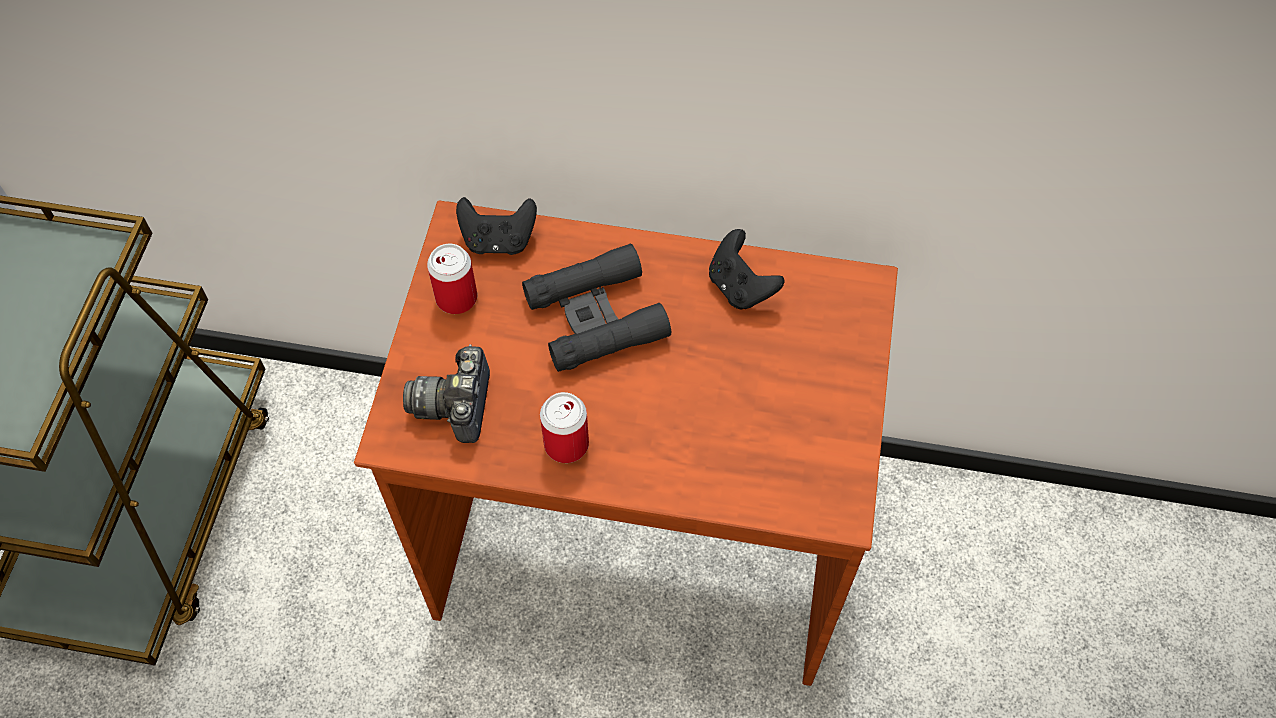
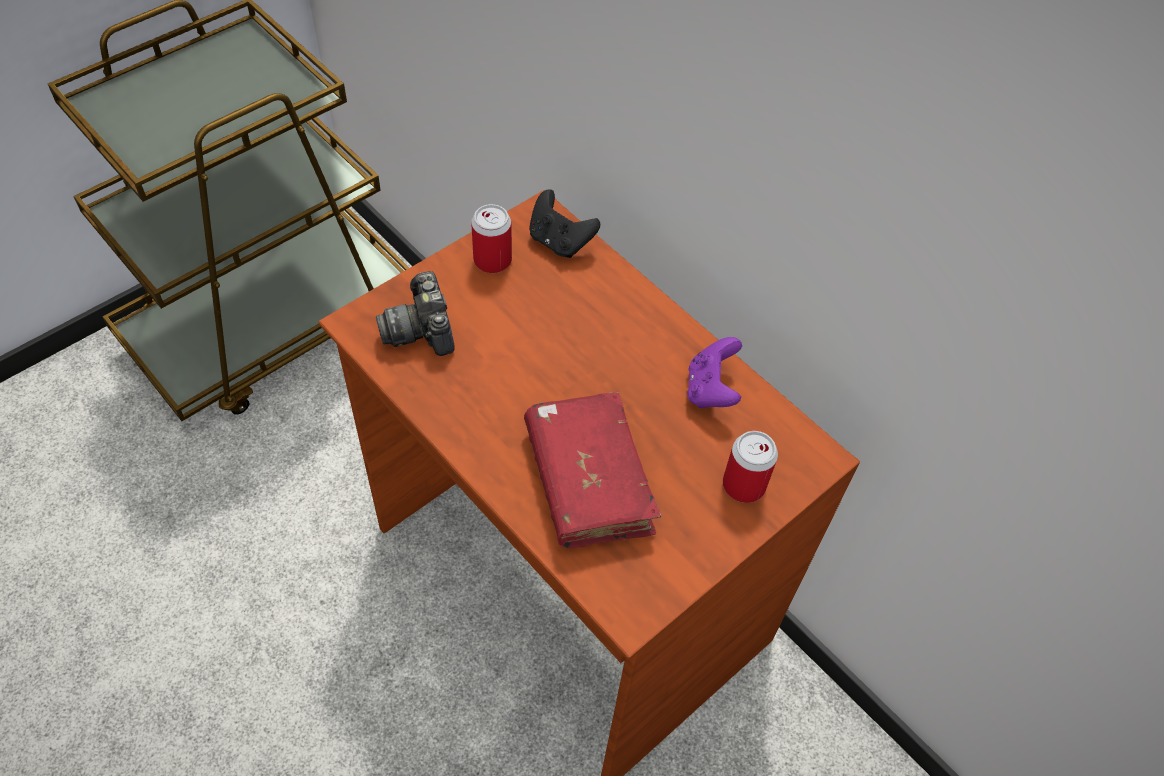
camera: 35 degrees right, 5 degrees down
camera [403,344,490,443] -> camera turned 60 degrees counterclockwise [376,271,455,356]
black binoculars [522,244,671,372] -> none
can [540,392,589,463] -> can moved to [723,431,778,503]
black game controller [709,229,785,309] -> purple game controller [687,337,742,408]
none -> red book [524,392,661,549]

